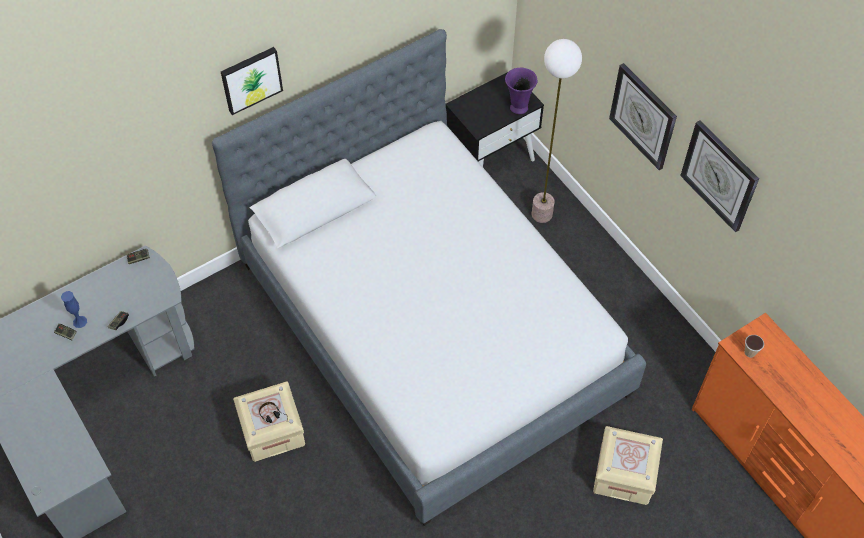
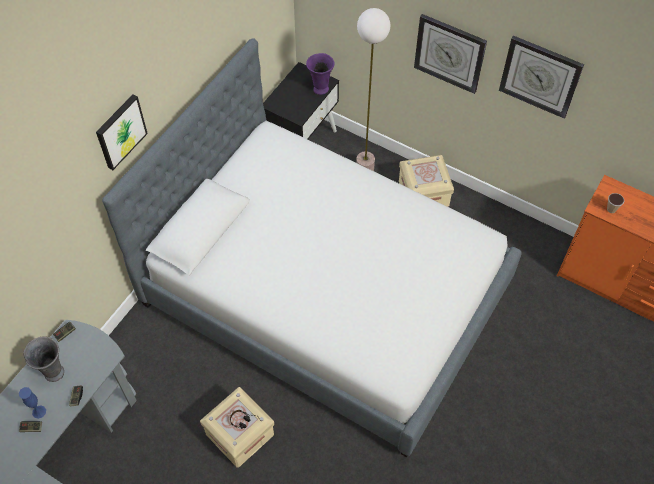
camera: 25 degrees left, 0 degrees up
beige storage box [593,426,663,505] -> beige storage box moved to [399,155,454,207]
none -> grey vase [23,337,64,382]

